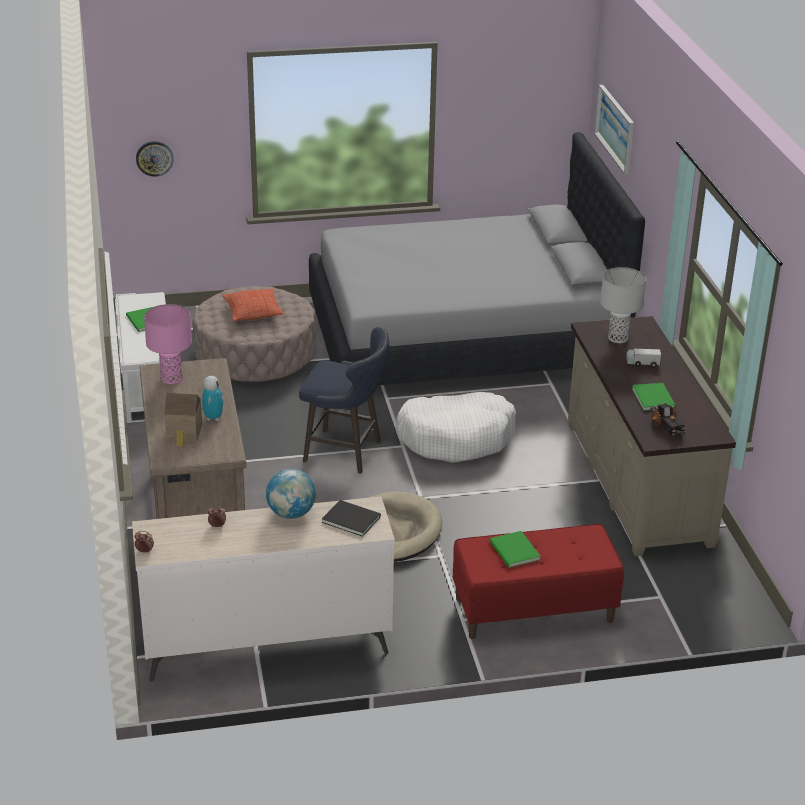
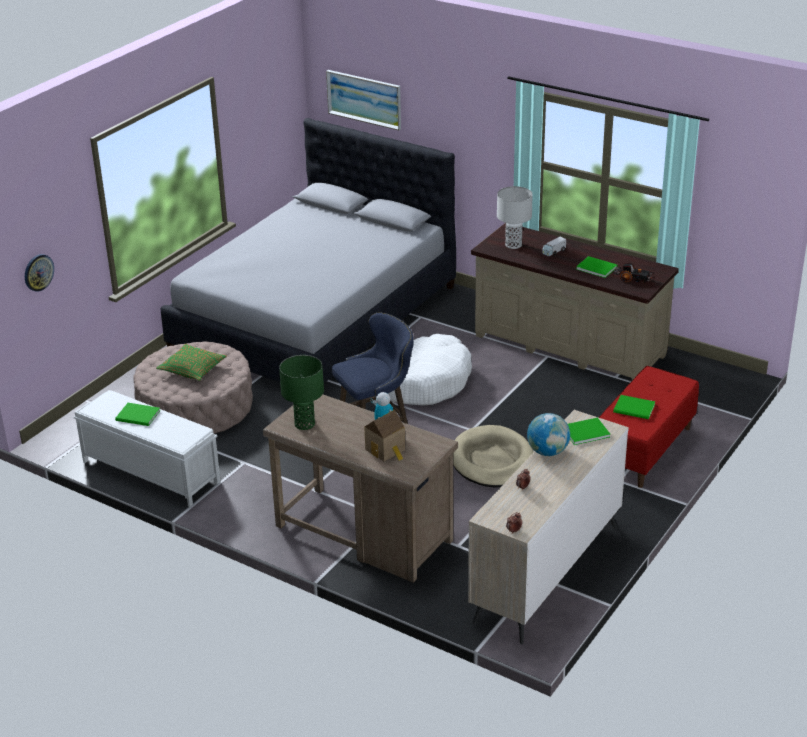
camera: 45 degrees left, 0 degrees up
pink table lamp [144,304,192,384] -> green table lamp [279,355,324,430]
orange pillow [222,288,284,321] -> green pillow [156,344,227,381]
black book [322,500,381,537] -> green book [568,418,610,445]

